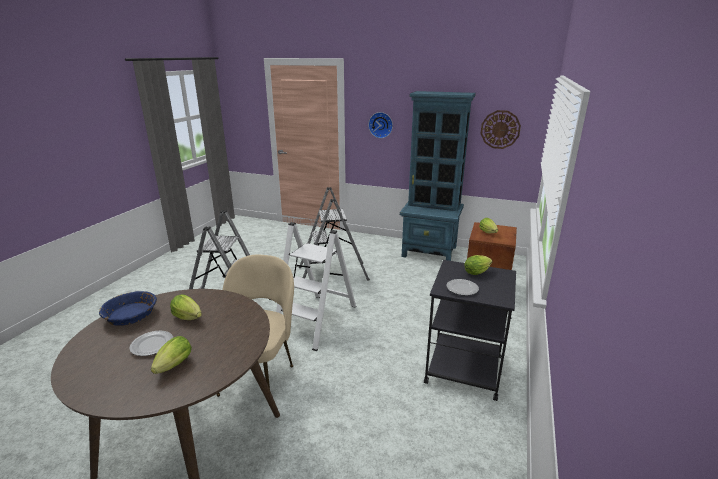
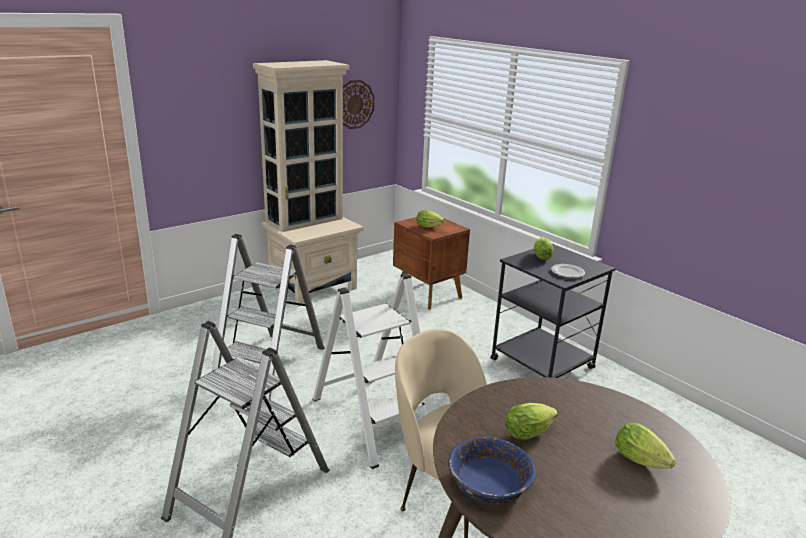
camera: 60 degrees left, 0 degrees up
plate [129,331,173,356] -> none
wall clock [368,112,393,138] -> none
blue cabinet [400,91,476,261] -> beige cabinet [253,60,364,306]

